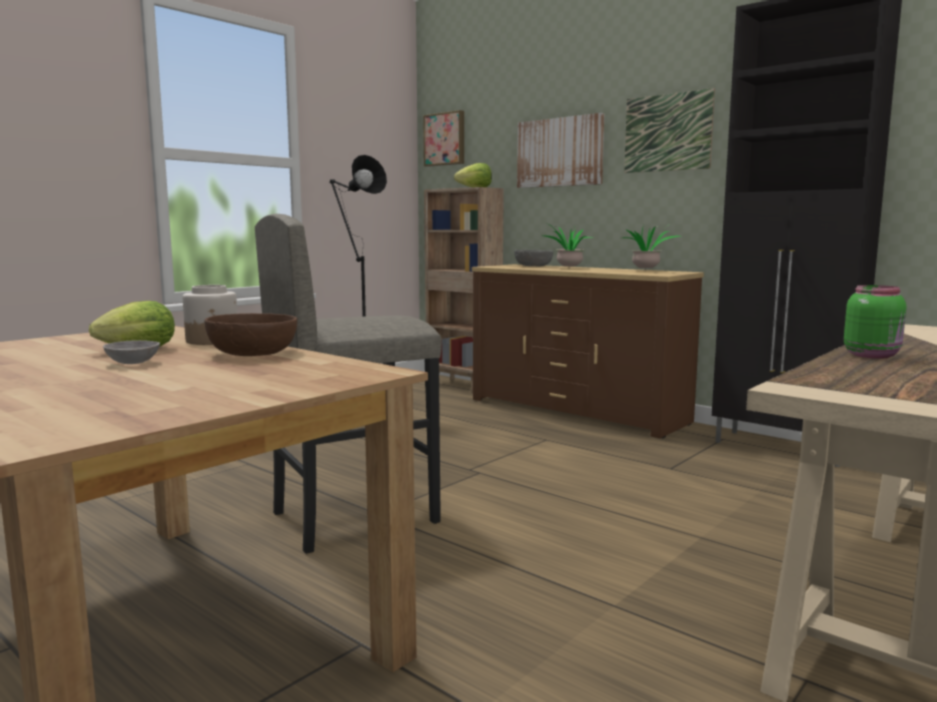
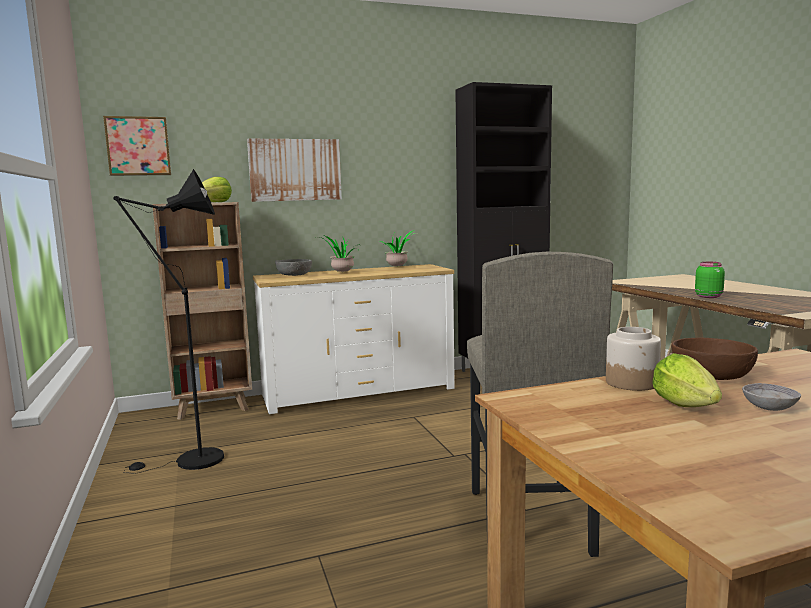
camera: 60 degrees left, 0 degrees up
brown dresser [472,264,704,438] -> white dresser [253,264,455,414]
picture [624,88,715,173] -> none

